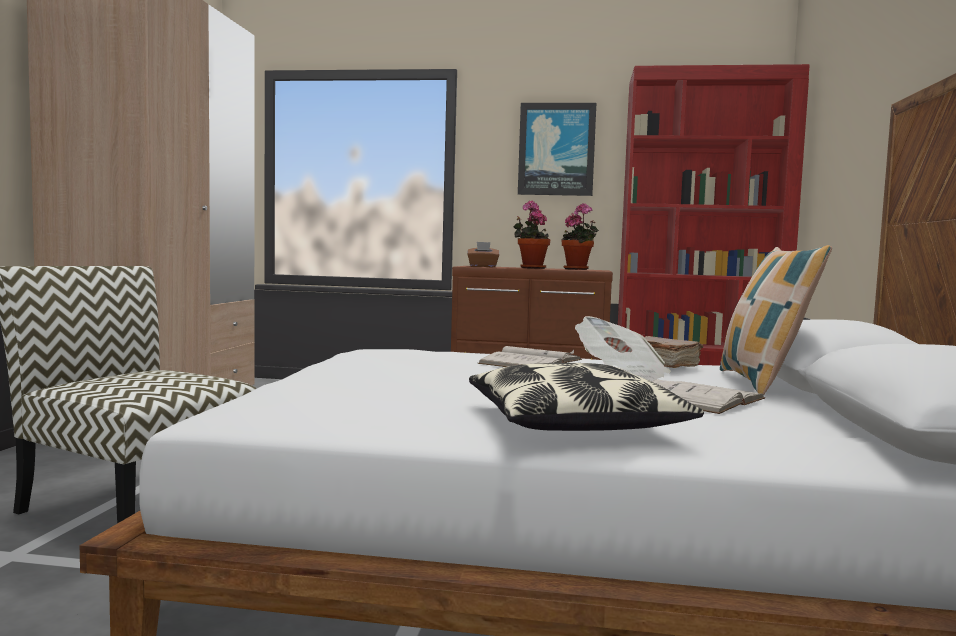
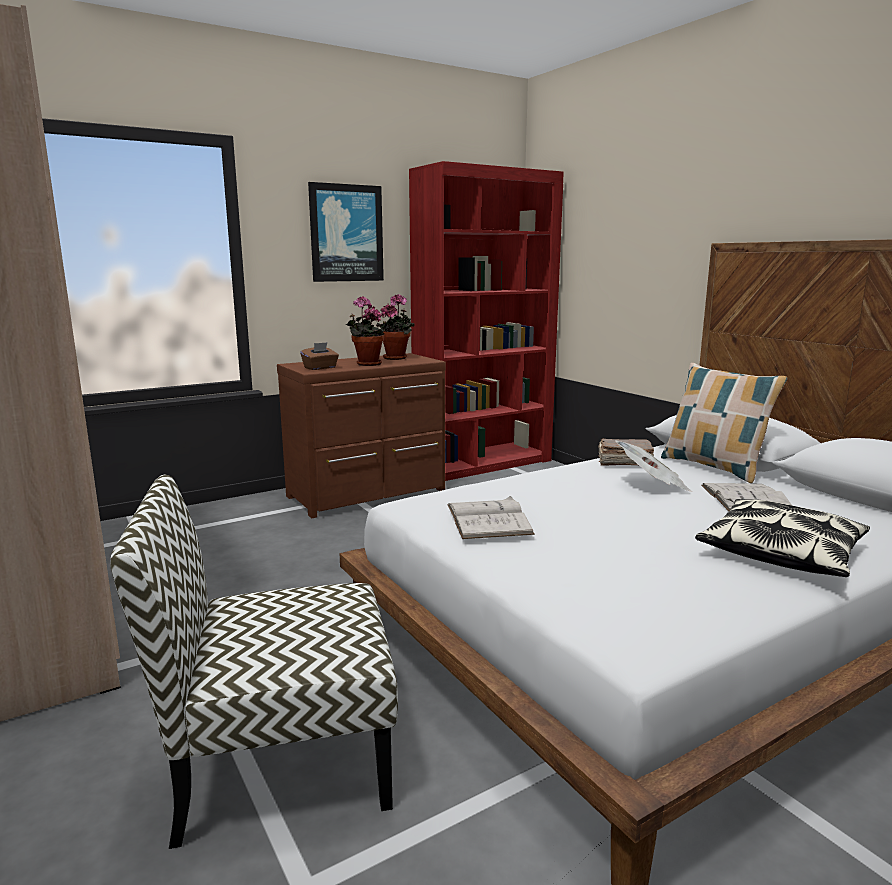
camera: 40 degrees left, 10 degrees up
white book [478,346,582,367] -> white book moved to [447,496,535,539]

